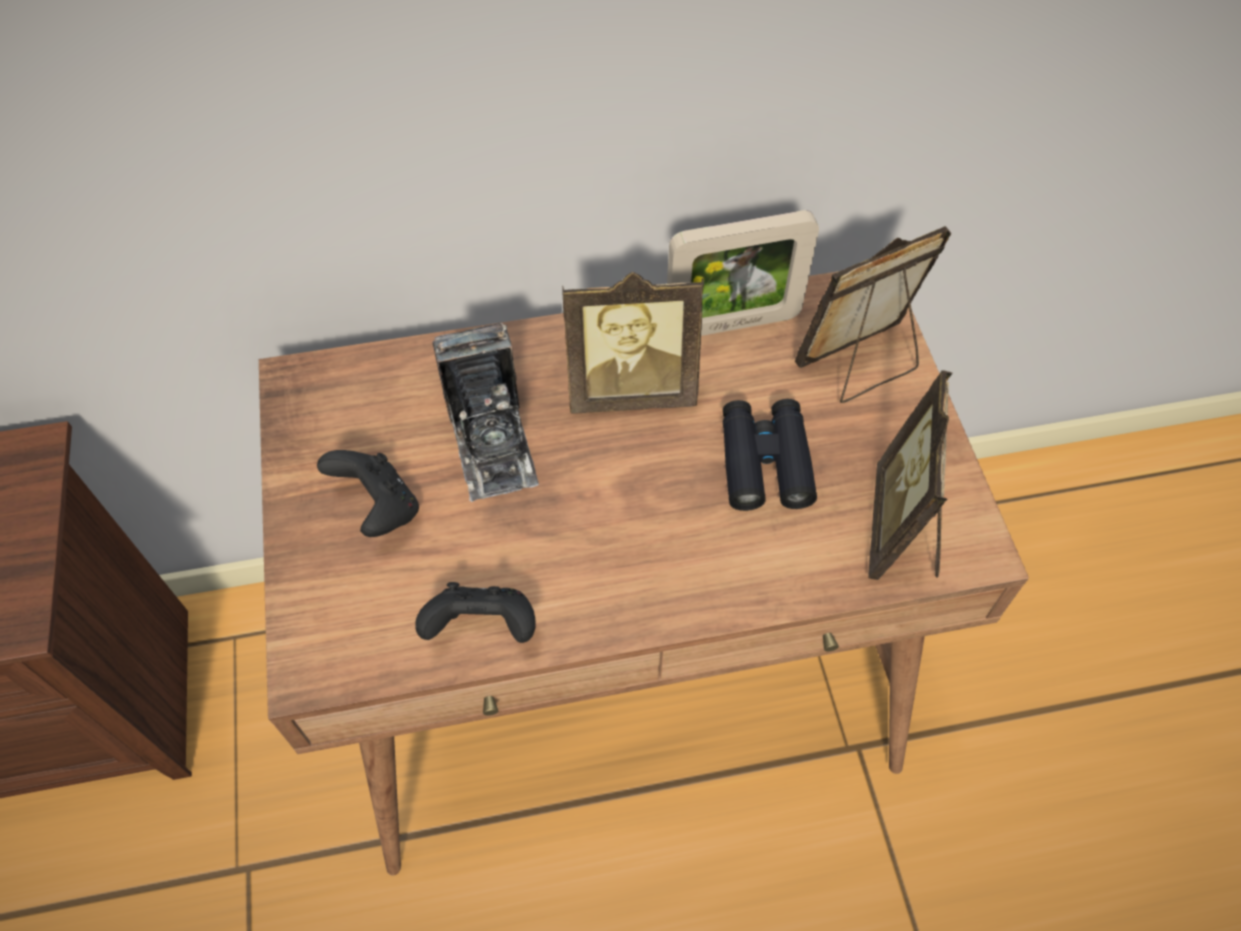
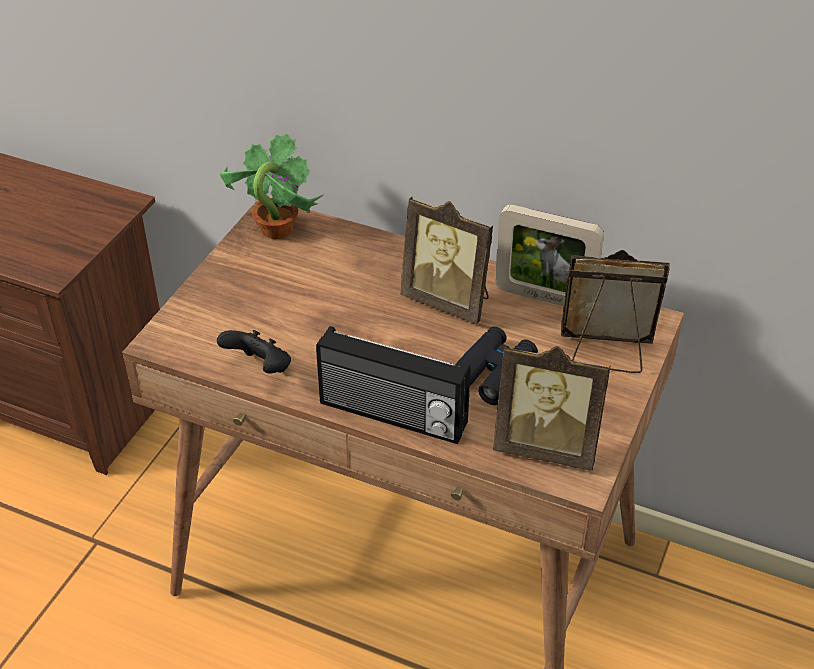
camera: 35 degrees right, 15 degrees down
black game controller [317,450,419,537] -> none
camera [433,323,539,502] -> none
picture frame [868,370,952,580] -> picture frame turned 120 degrees counterclockwise [493,345,611,471]
none -> potted plant [220,133,323,239]
none -> radio [316,326,470,444]

